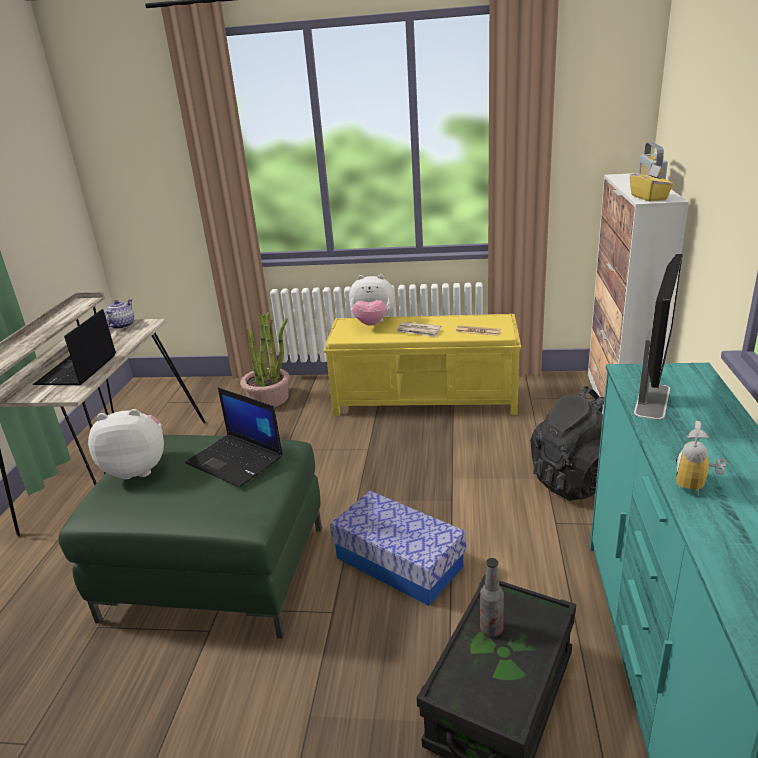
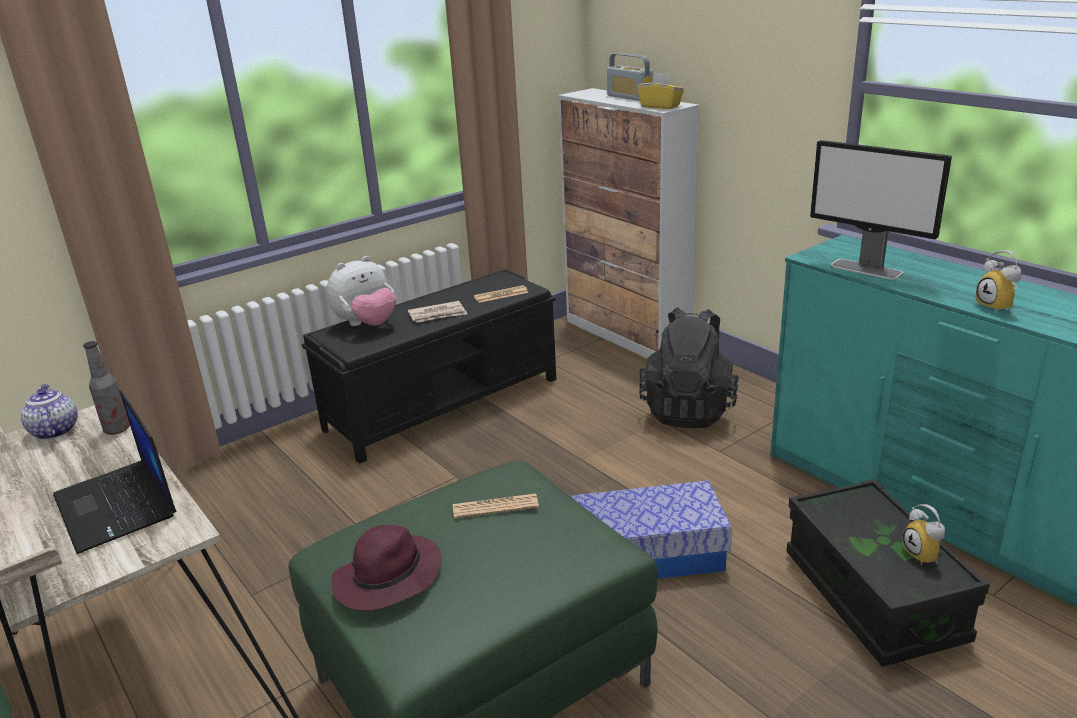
camera: 45 degrees left, 0 degrees up
plush toy [88,409,164,480] -> purple hat [331,525,441,611]
laptop [185,388,283,487] -> newspaper [453,494,539,518]
potted plant [240,312,289,407] -> none
yellow bench [324,314,521,416] -> black bench [302,269,556,464]
bottle [480,558,504,637] -> bottle moved to [83,341,130,435]
monitor [634,254,683,420] -> monitor turned 150 degrees clockwise [810,140,952,280]
none -> alarm clock [902,504,945,565]

